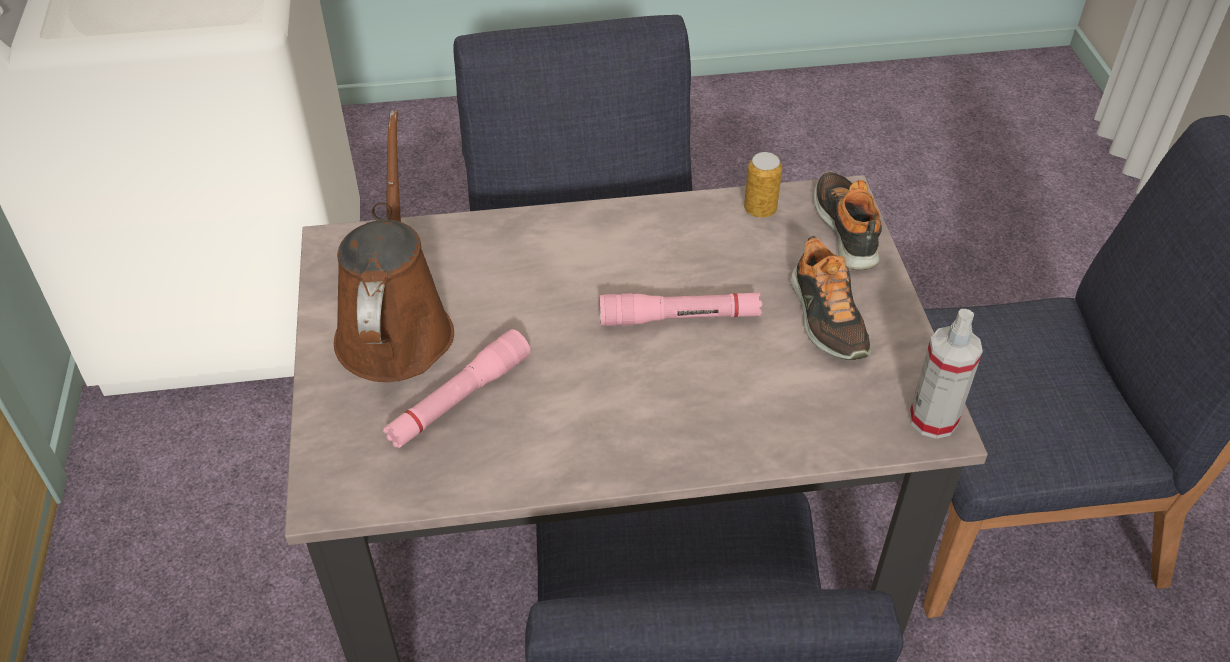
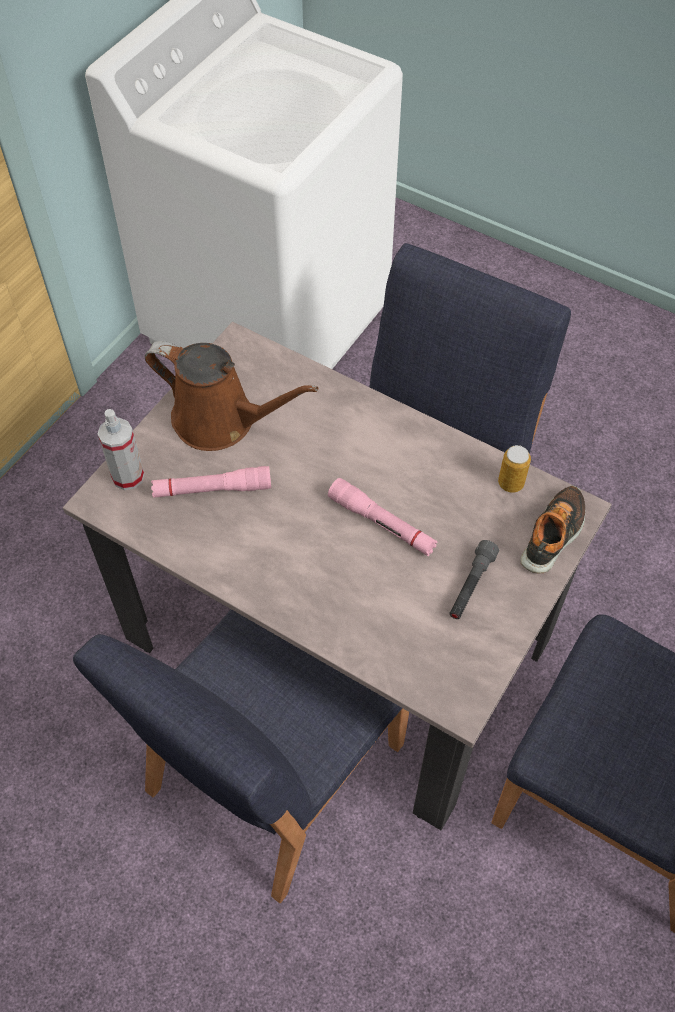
camera: 40 degrees right, 10 degrees up
brown watering can [334,111,454,382] -> brown watering can turned 75 degrees clockwise [145,341,318,451]
shoe [791,235,871,360] -> grey flashlight [449,540,499,619]
spray bottle [909,309,983,439] -> spray bottle moved to [98,409,144,490]

